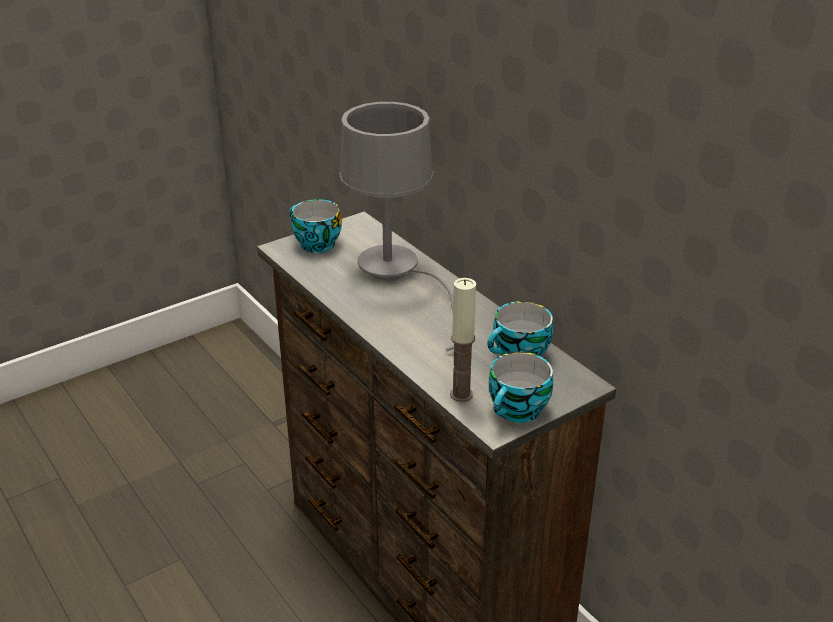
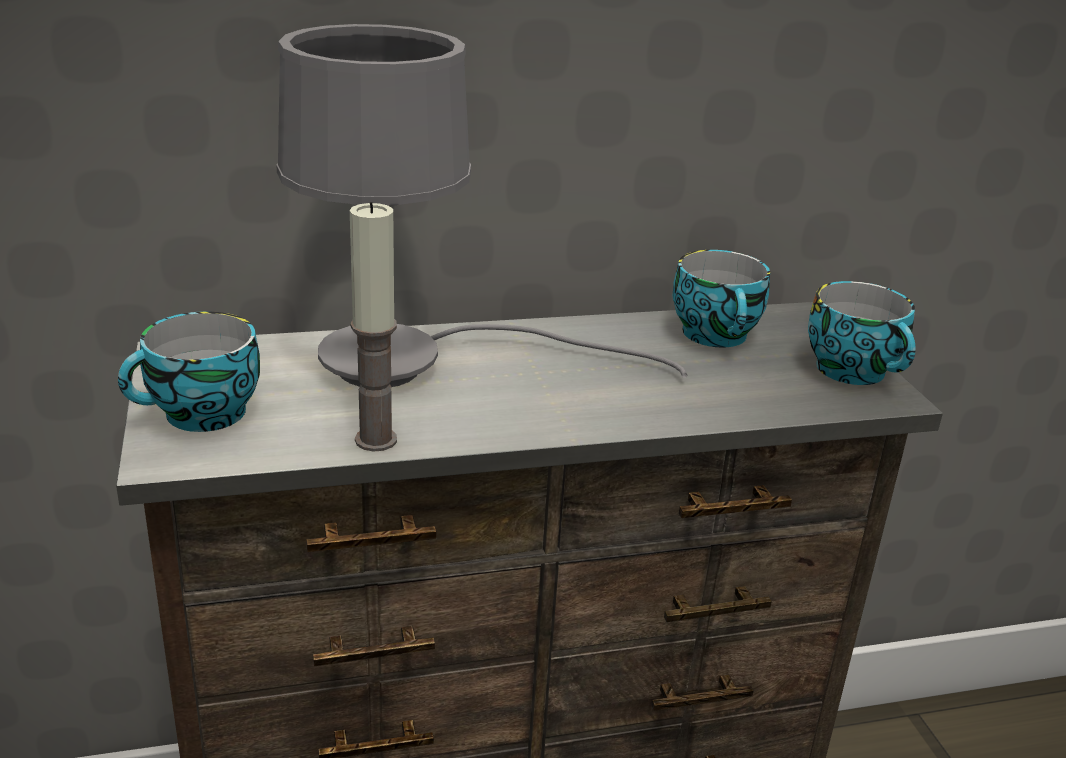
camera: 70 degrees left, 5 degrees down
candle [450,278,476,402] -> candle moved to [350,202,397,452]

